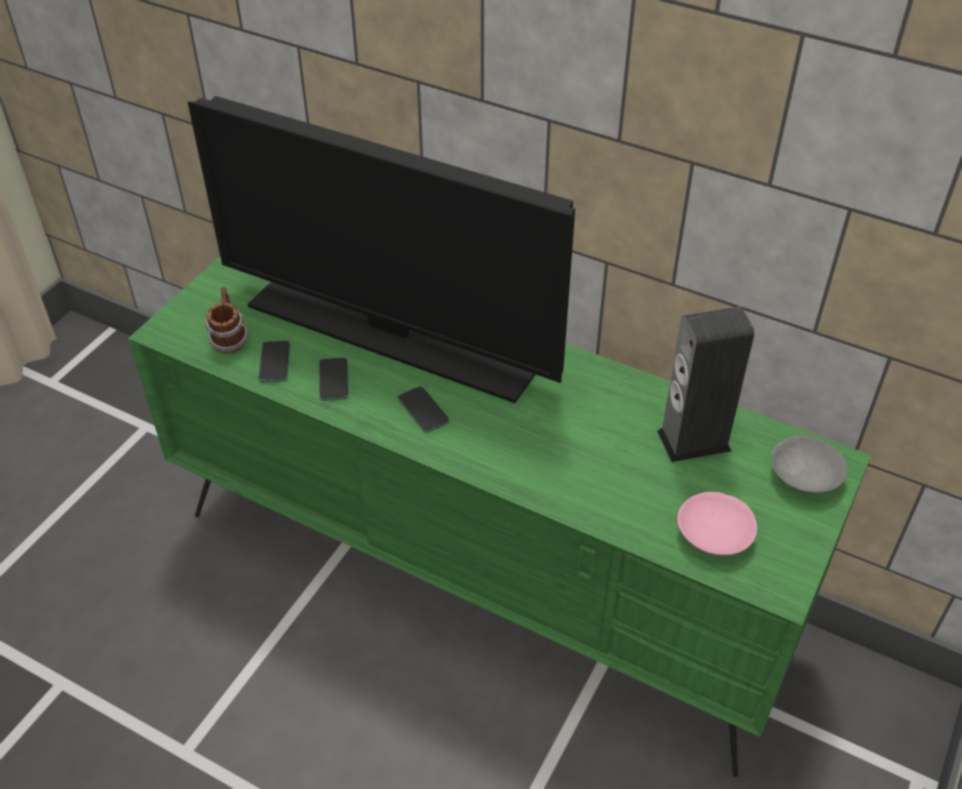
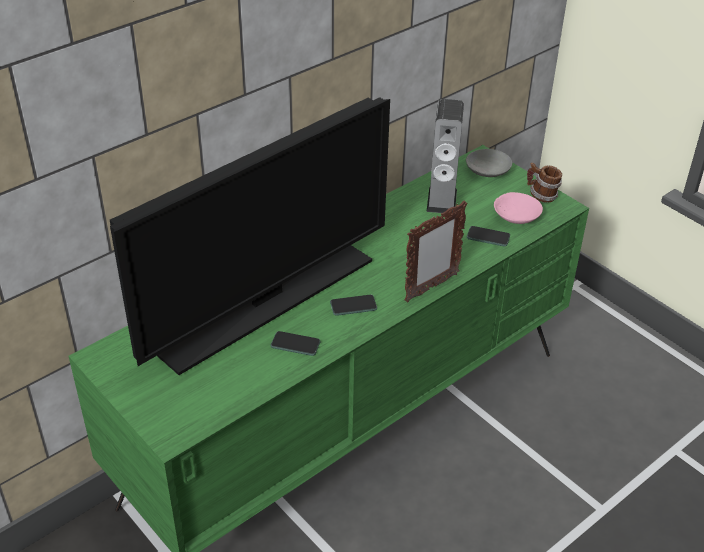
camera: 70 degrees left, 5 degrees down
mug [205,287,249,353] -> mug moved to [527,163,562,203]
phone [259,341,290,382] -> phone moved to [467,226,510,247]
none -> picture frame [404,200,467,302]

